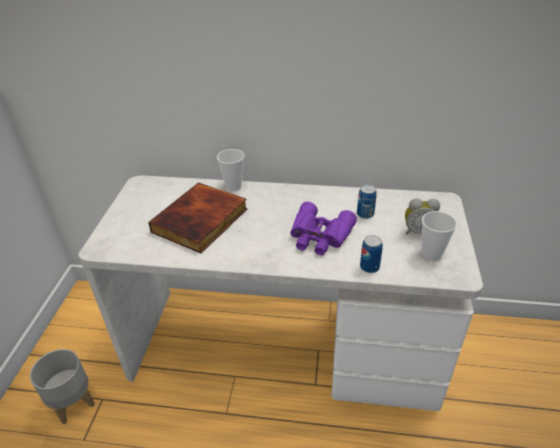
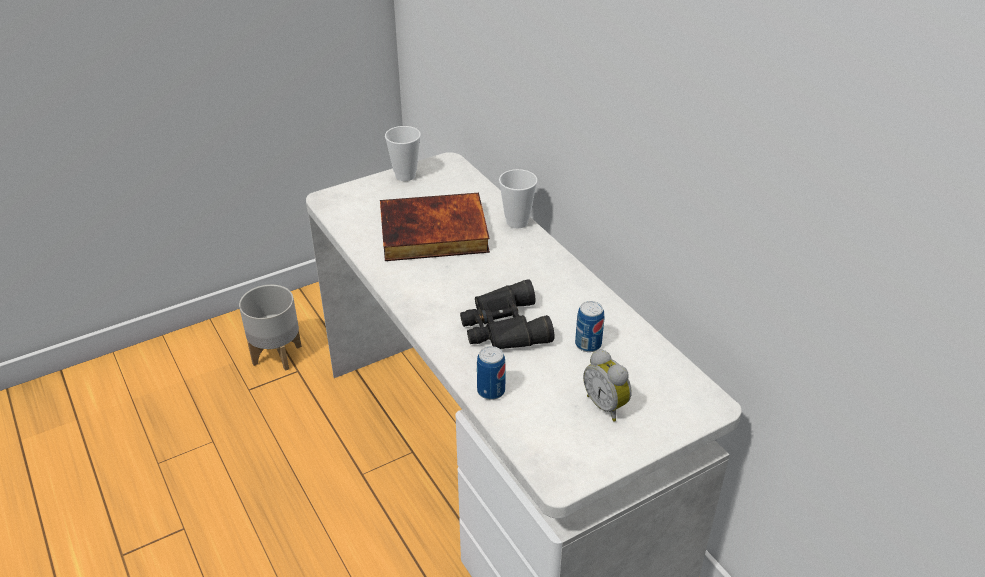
camera: 50 degrees right, 0 degrees up
purple binoculars [290,202,357,255] -> black binoculars [460,279,554,349]
cup [422,211,457,261] -> cup moved to [385,126,421,181]

